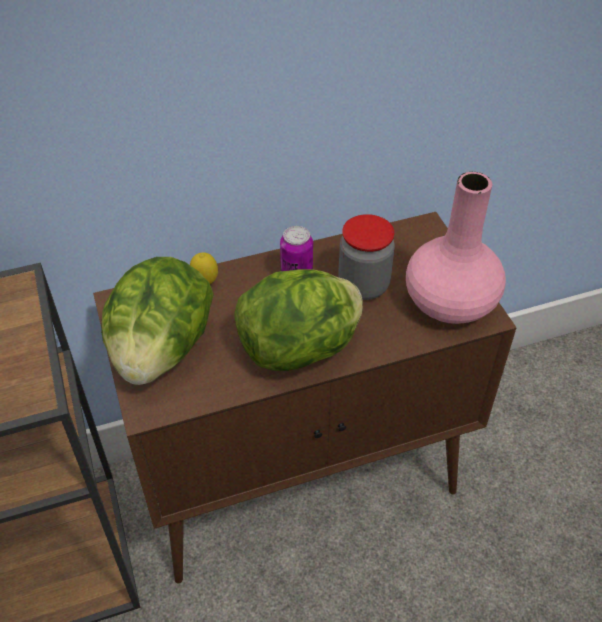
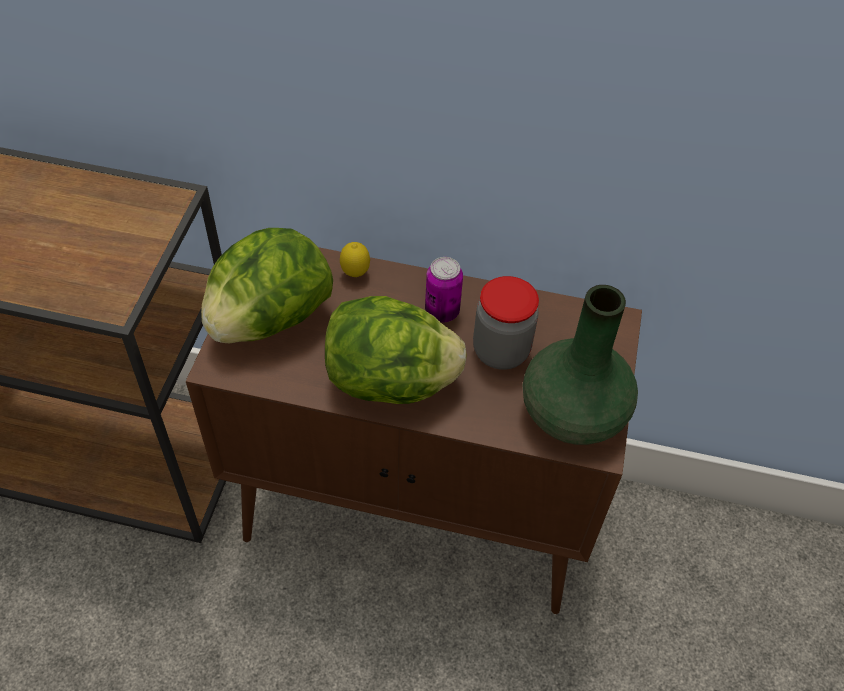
camera: 30 degrees right, 5 degrees up
pink vase [406,172,506,324] -> green vase [522,285,638,445]

